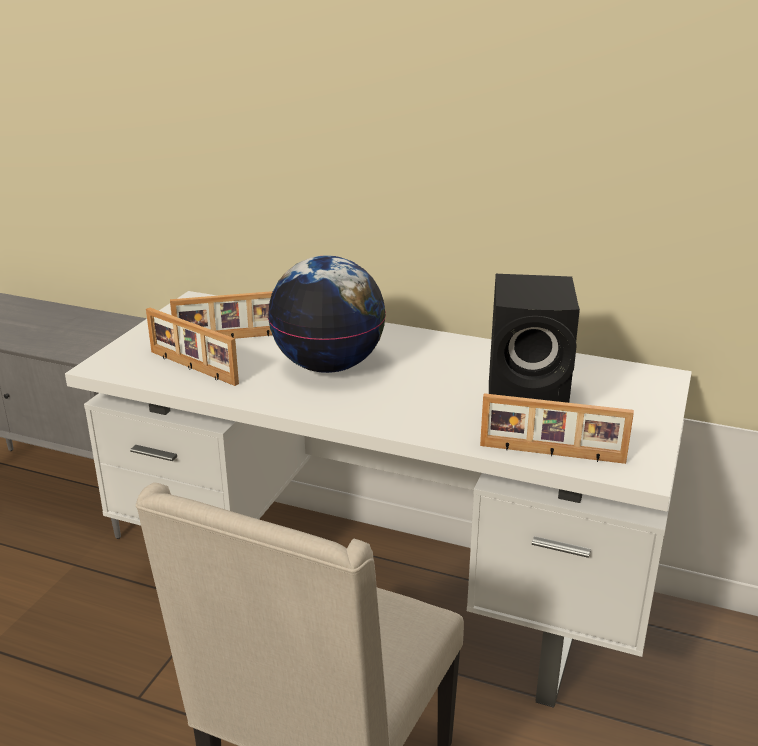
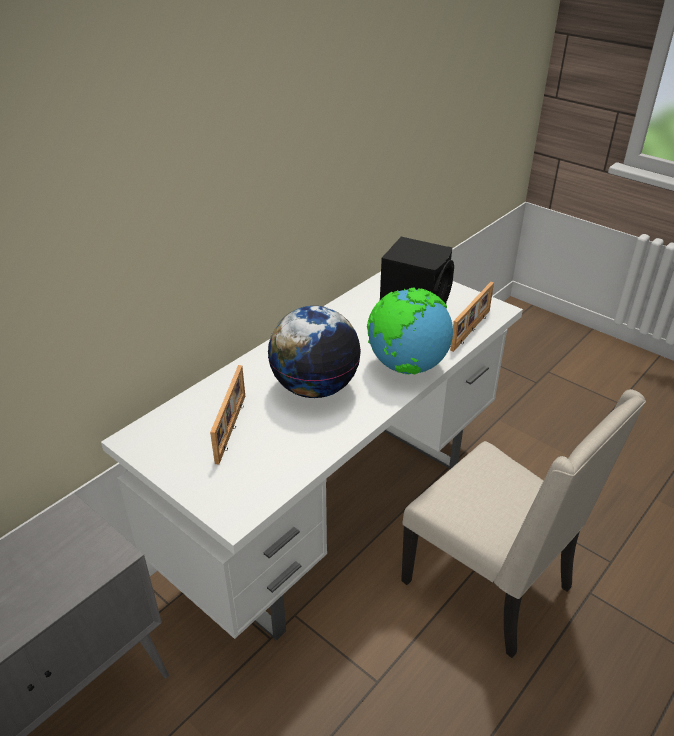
camera: 70 degrees left, 10 degrees up
picture frame [146,308,239,386] -> none
none -> globe [367,288,453,374]

